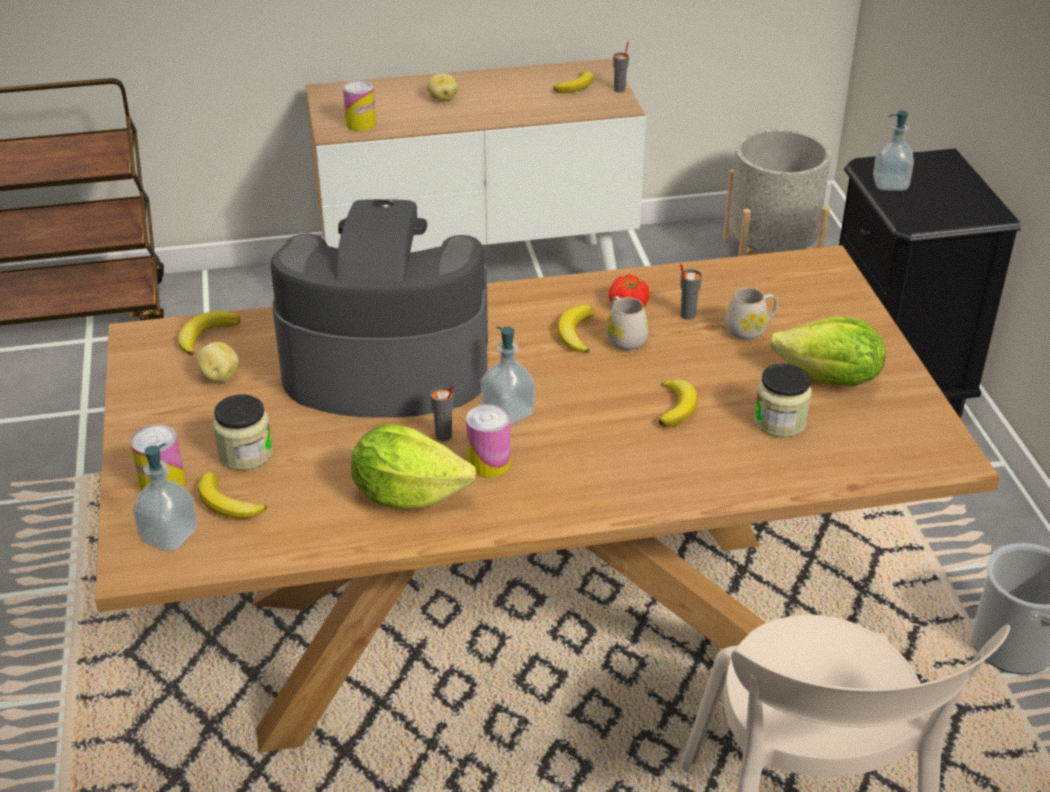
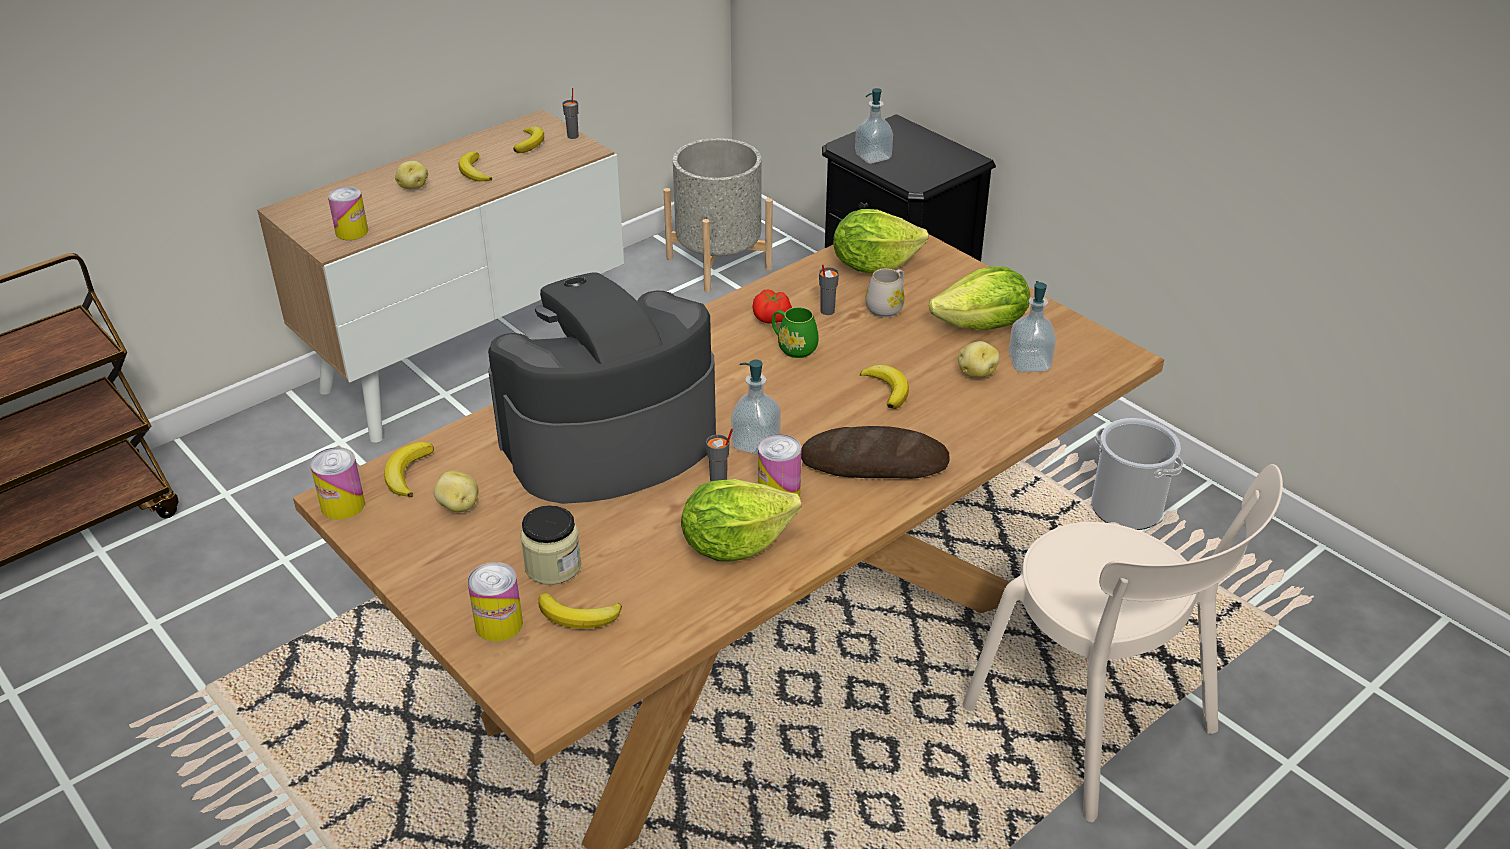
camera: 30 degrees left, 0 degrees up
soap dispenser [133,443,198,552] -> soap dispenser moved to [1009,281,1056,372]
banana [558,305,595,353] -> banana moved to [458,152,492,182]
white mug [606,296,649,351] -> green mug [772,307,819,358]
jar [754,363,812,438] -> potato [958,341,999,377]
none -> can [310,447,365,520]
none -> bread [801,426,950,479]
none -> lettuce [833,209,928,273]

